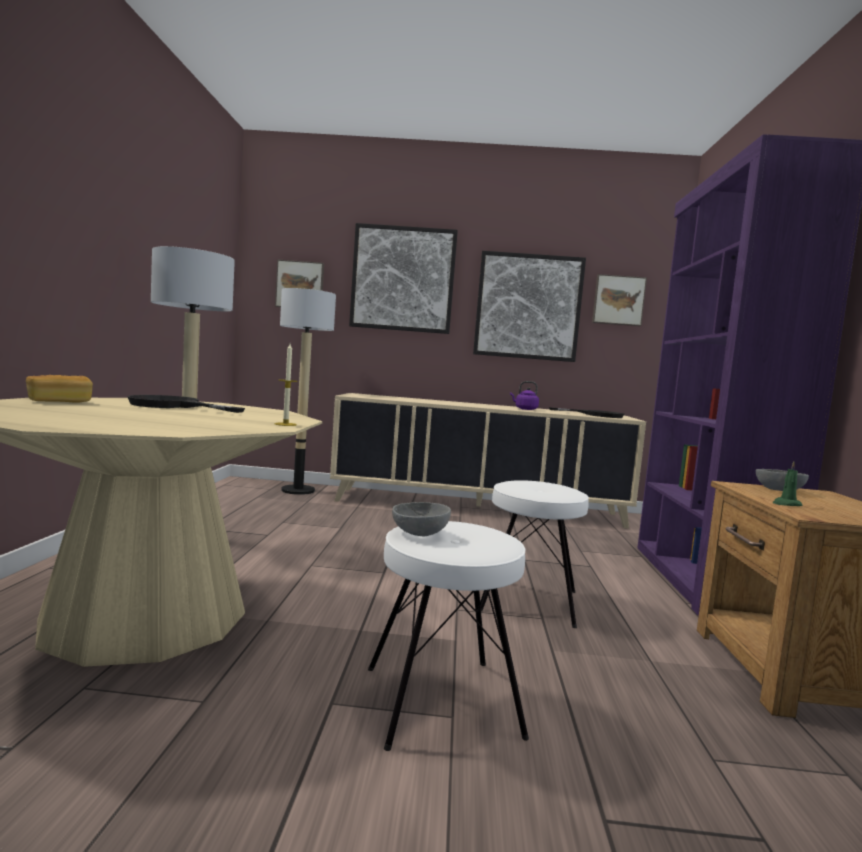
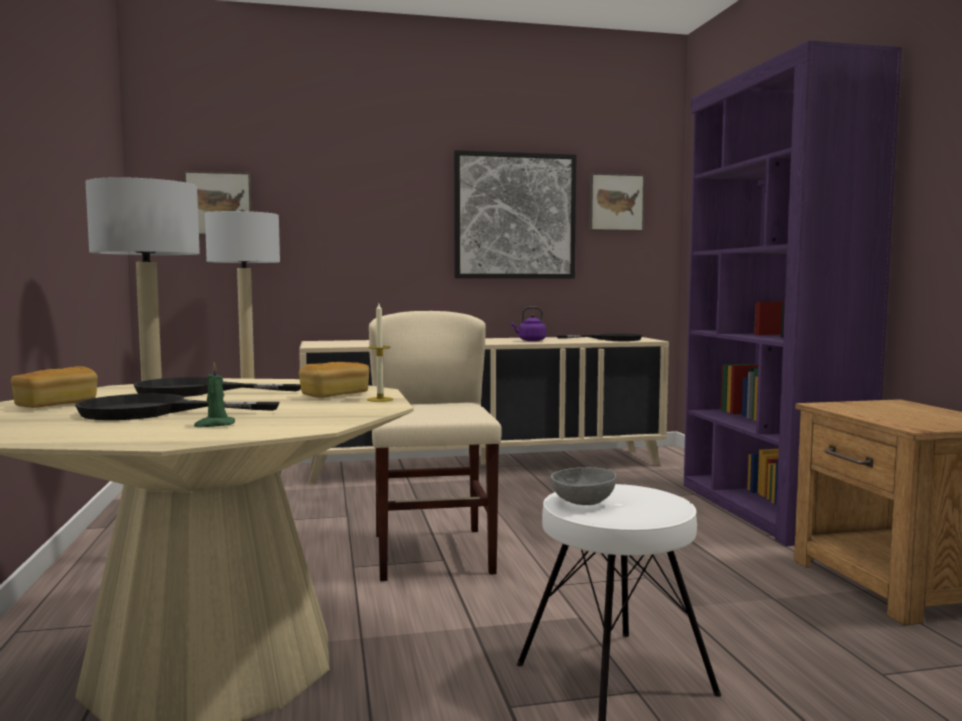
camera: 15 degrees left, 0 degrees up
picture [349,223,458,334] -> none
white stool [481,480,589,628] -> none
grey bowl [756,469,809,491] -> none
green candle [772,461,803,506] -> green candle moved to [194,362,235,427]
none -> black frying pan [75,394,280,420]
none -> bread [299,362,369,398]
none -> beige chair [369,311,502,581]

